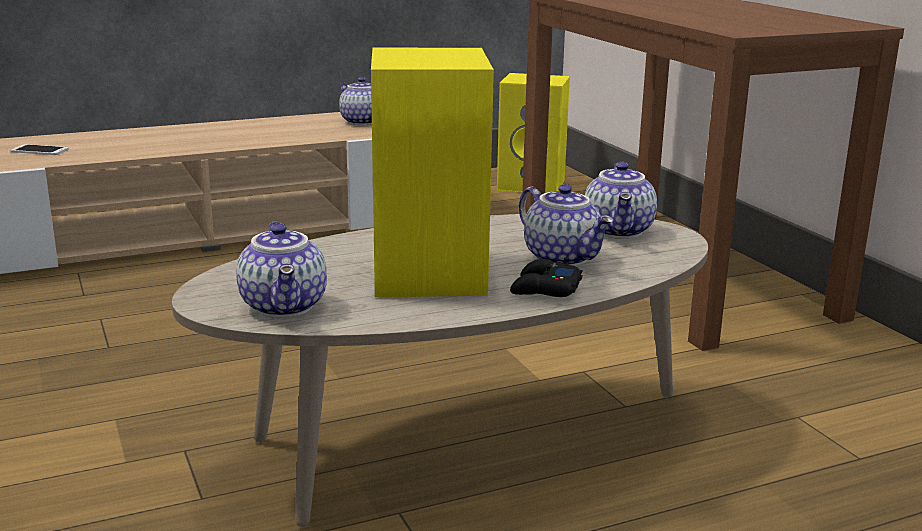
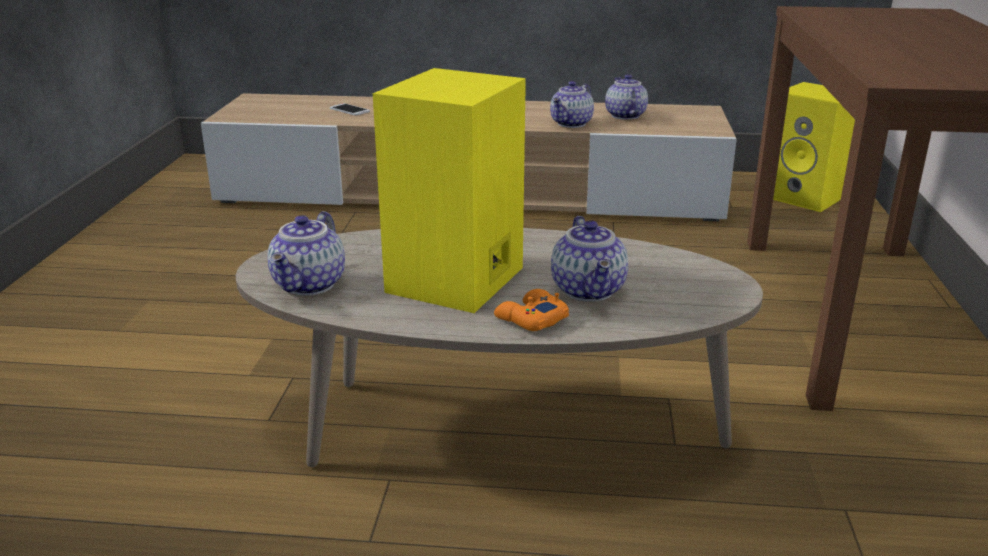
camera: 30 degrees right, 5 degrees up
black game controller [510,257,583,297] -> orange game controller [494,289,569,331]
teapot [585,162,657,239] -> teapot moved to [550,81,594,128]

